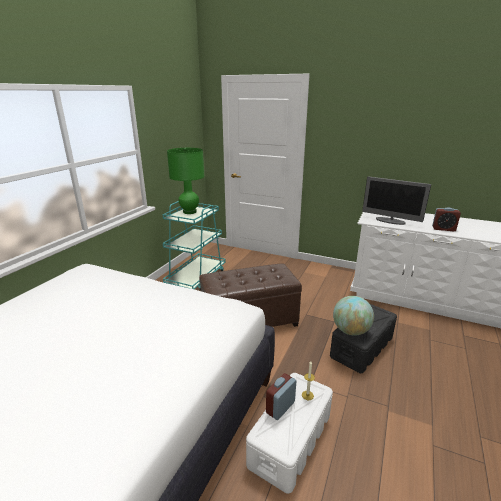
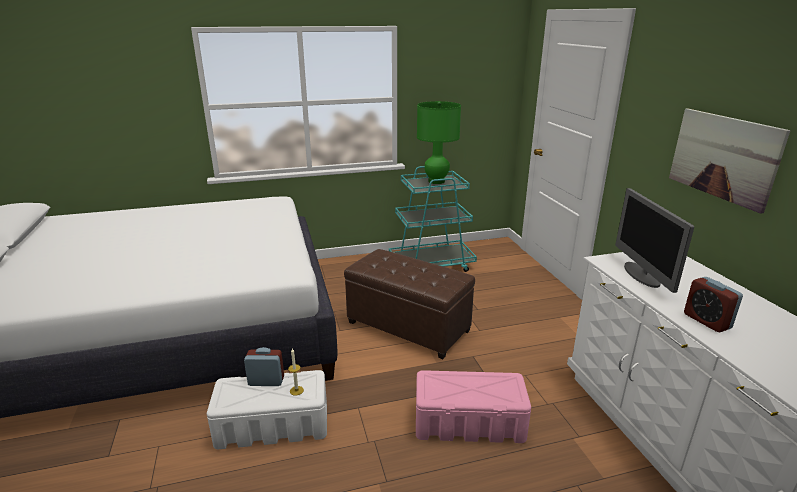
camera: 50 degrees right, 0 degrees up
black storage box [330,303,397,373] -> pink storage box [416,370,531,443]
globe [333,296,374,336] -> none
none -> picture [669,108,791,214]

